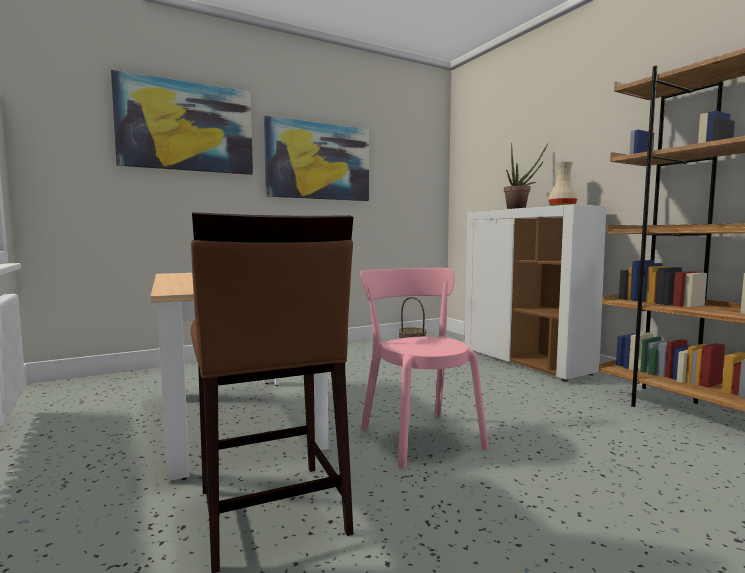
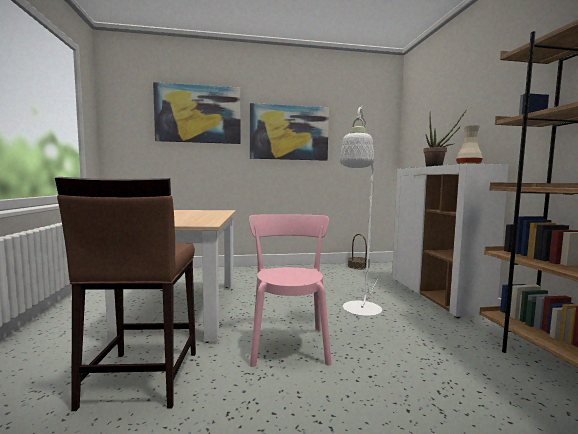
camera: 20 degrees right, 0 degrees up
none -> white floor lamp [340,105,382,316]

